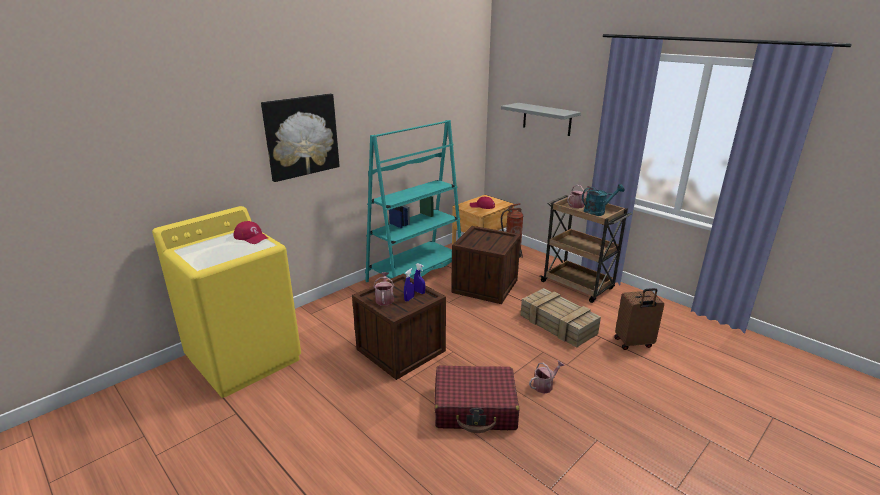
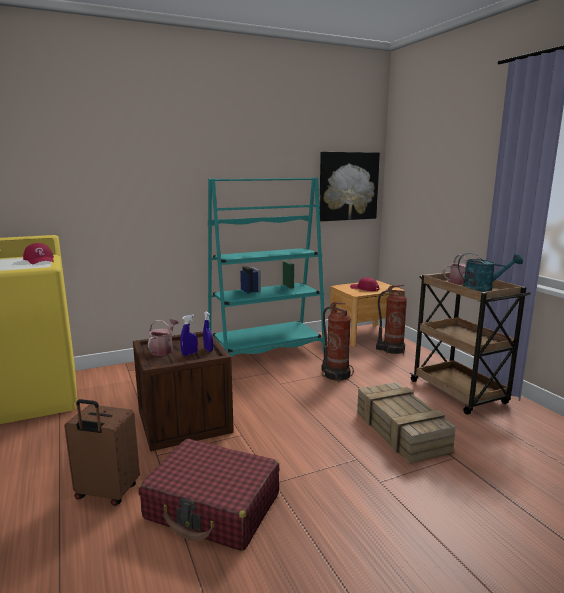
camera: 20 degrees right, 10 degrees down
picture [261,94,340,182] -> picture moved to [320,152,380,221]
crate [451,226,521,304] -> fire extinguisher [322,302,354,382]
grey shelf [501,103,581,136] -> none
watering can [529,360,565,394] -> none
brown suitcase [614,288,664,350] -> brown suitcase moved to [64,399,140,506]

